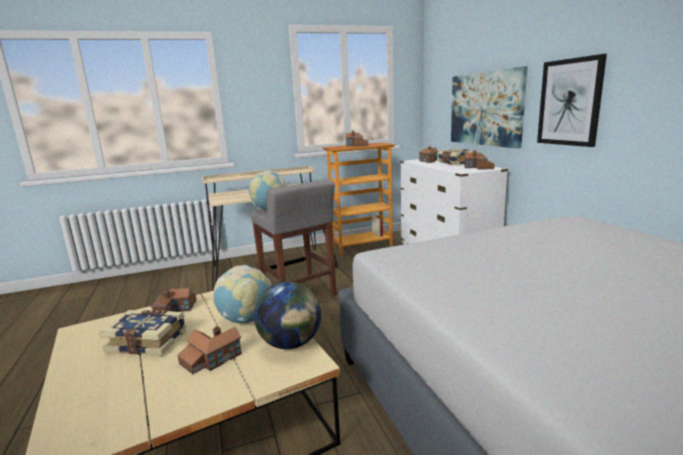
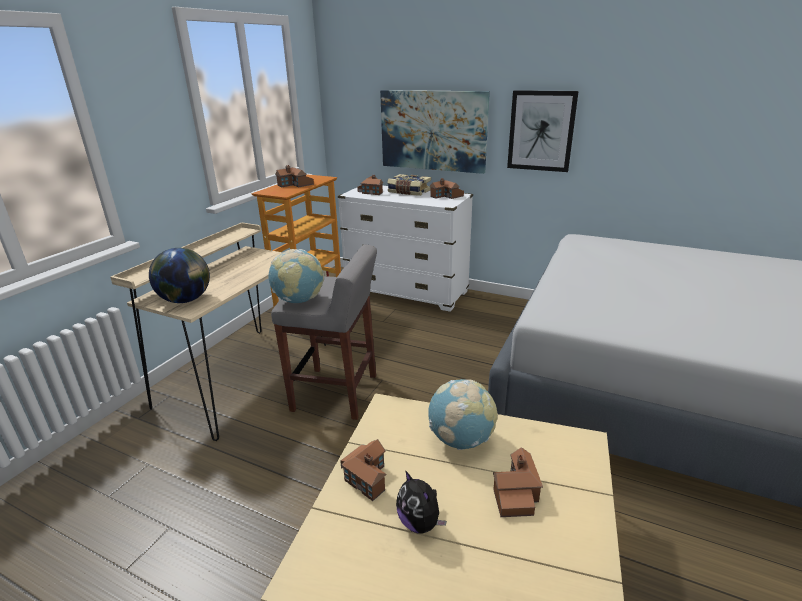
camera: 45 degrees left, 10 degrees up
book [99,310,186,355] -> plush toy [396,470,447,534]
globe [254,282,321,349] -> globe moved to [149,248,210,303]

